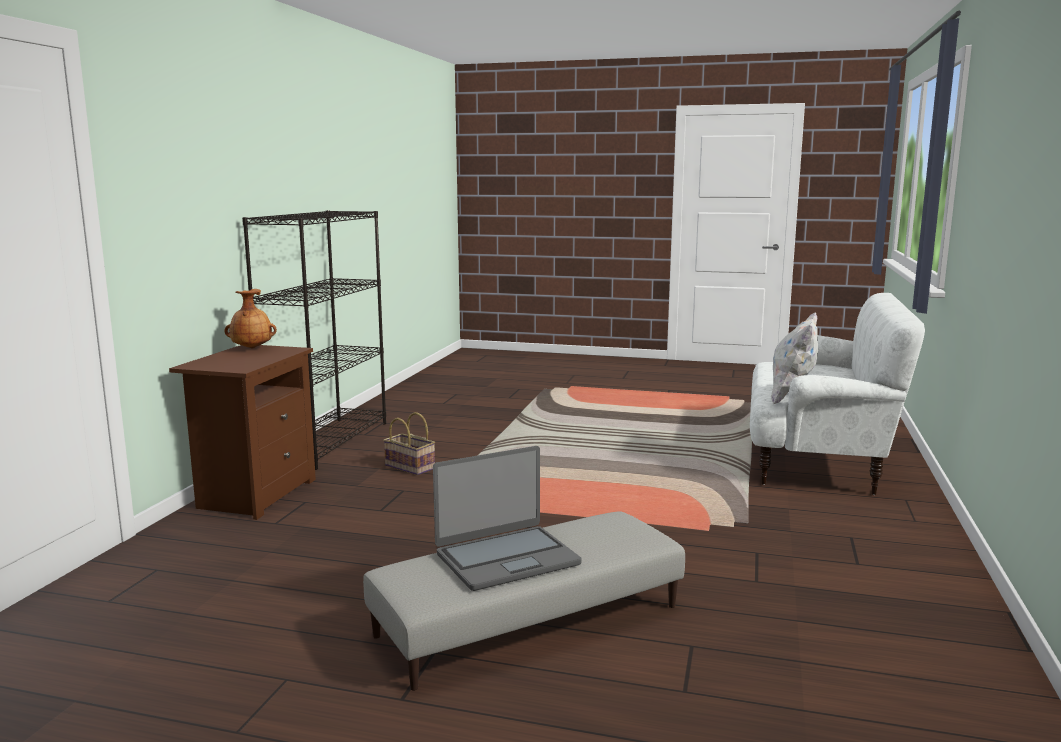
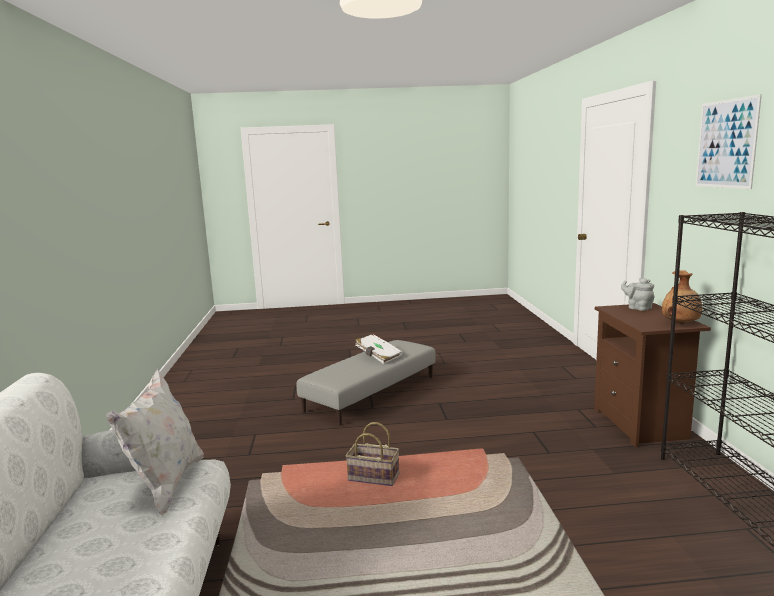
camera: 160 degrees right, 0 degrees up
basket [383,412,435,475] -> basket moved to [346,422,399,486]
laptop [433,446,582,591] -> white book [355,334,402,364]
none -> grey teapot [621,278,654,311]
none -> picture [696,94,762,189]

